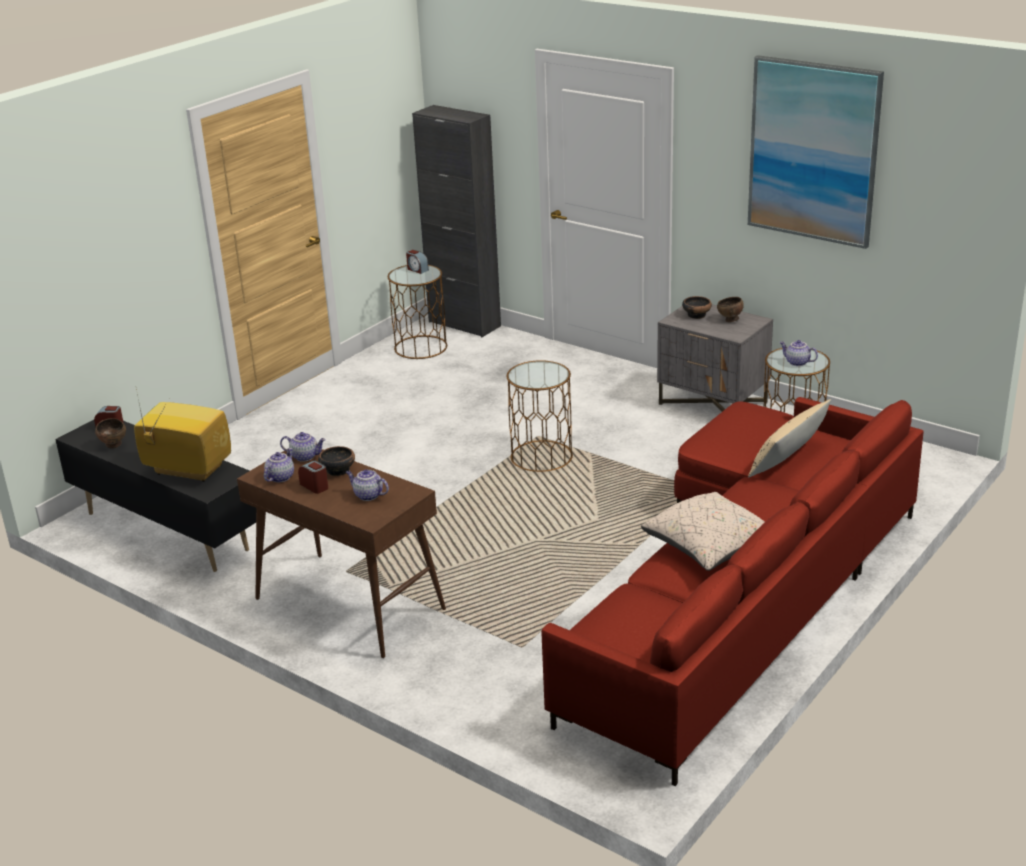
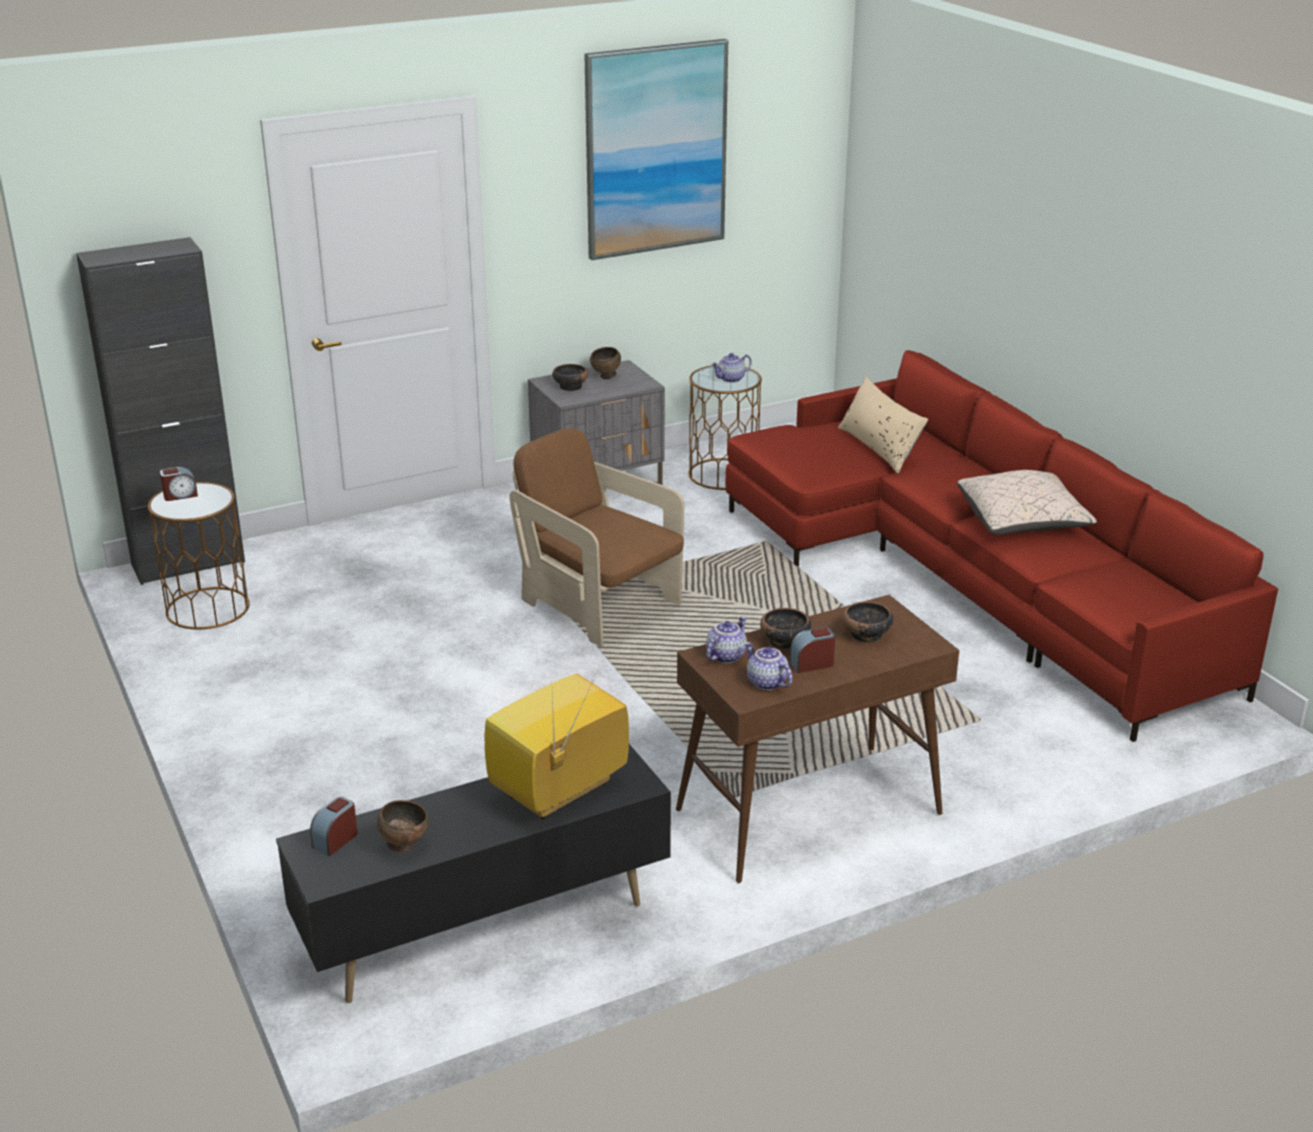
camera: 65 degrees left, 0 degrees up
teapot [346,469,389,501] -> bowl [843,601,893,643]
brown side table [506,360,573,472] -> brown armchair [509,428,685,647]

